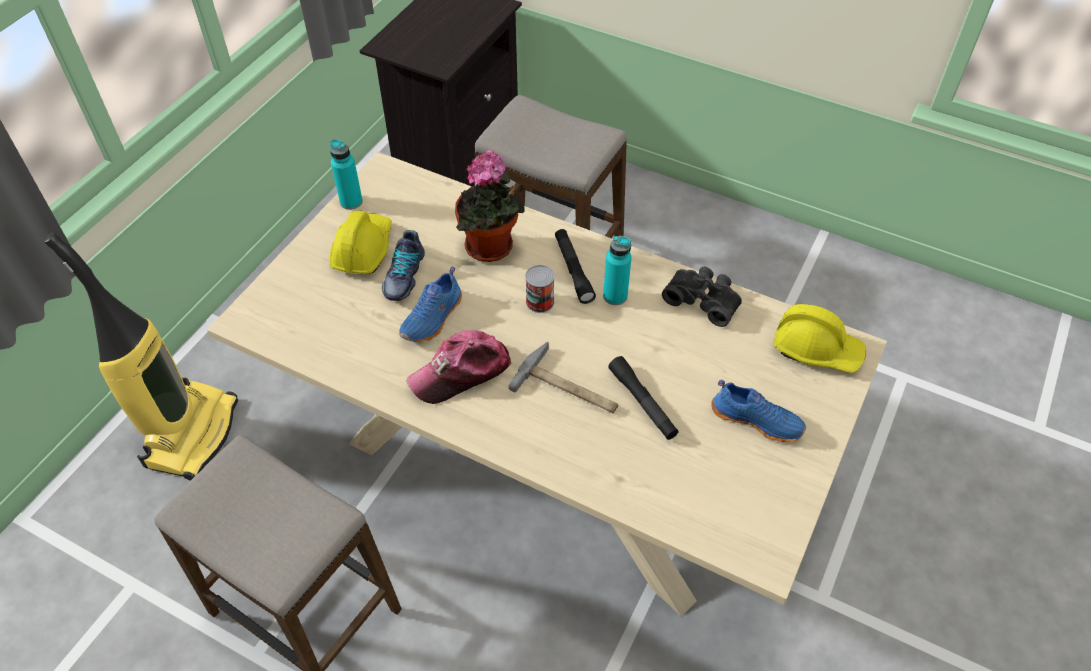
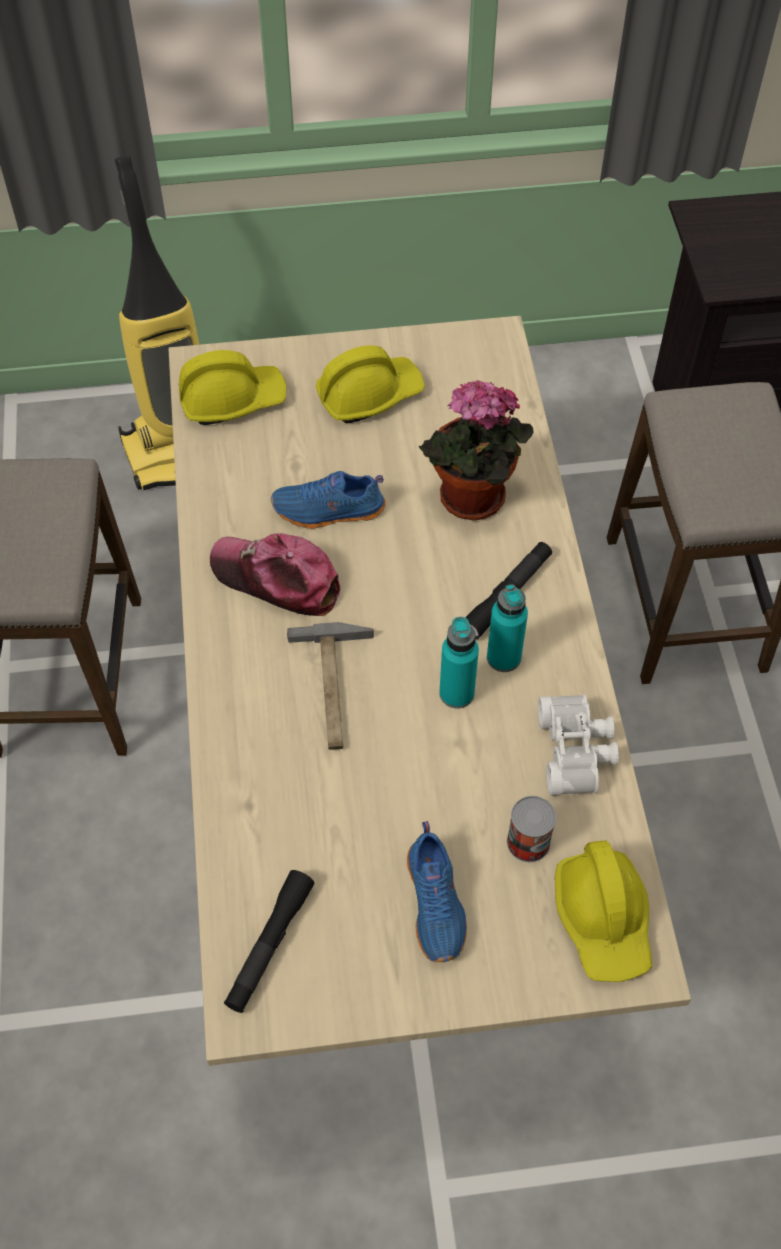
camera: 55 degrees right, 5 degrees up
turquoise bottle [329,139,363,210] -> turquoise bottle moved to [439,617,479,709]
shoe [382,230,425,301] -> none
can [525,265,555,313] -> can moved to [507,796,556,862]
black flashlight [608,356,679,440] -> black flashlight moved to [224,870,314,1013]
black binoculars [662,267,742,327] -> white binoculars [538,694,619,796]
none -> yellow hard hat [179,350,286,425]

